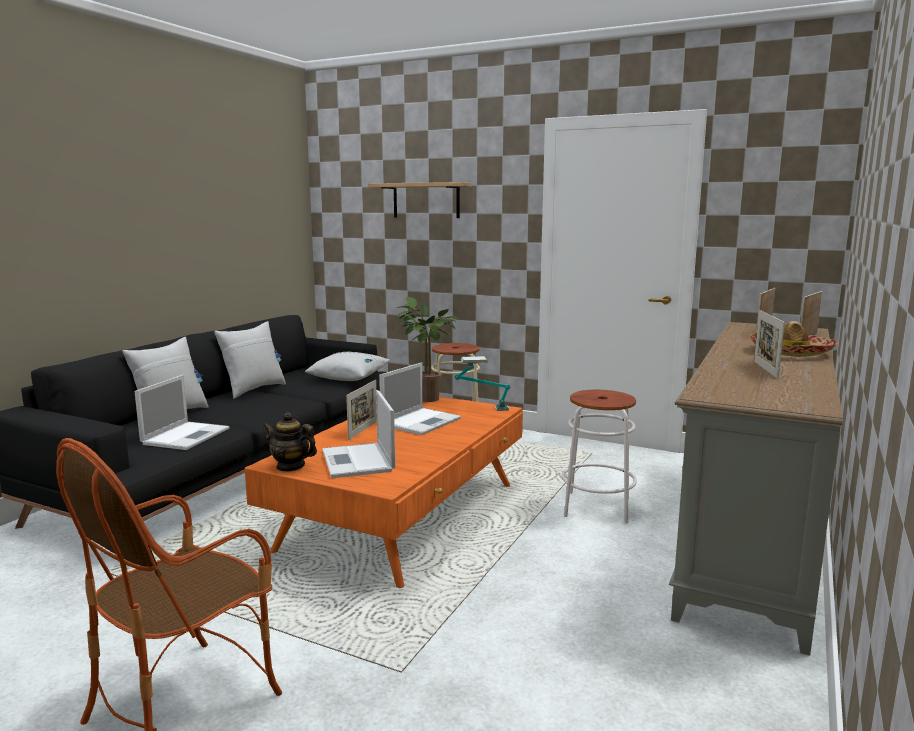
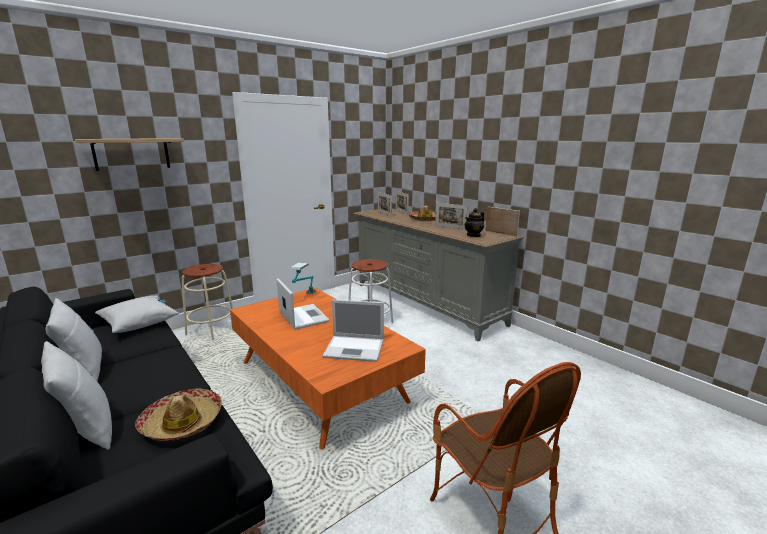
camera: 65 degrees left, 5 degrees up
laptop [135,375,230,450] -> hat [135,388,222,441]
teapot [263,412,317,472] -> teapot moved to [465,208,484,237]
picture frame [346,380,377,440] -> picture frame moved to [485,206,520,237]
potted plant [397,297,459,402] -> none

